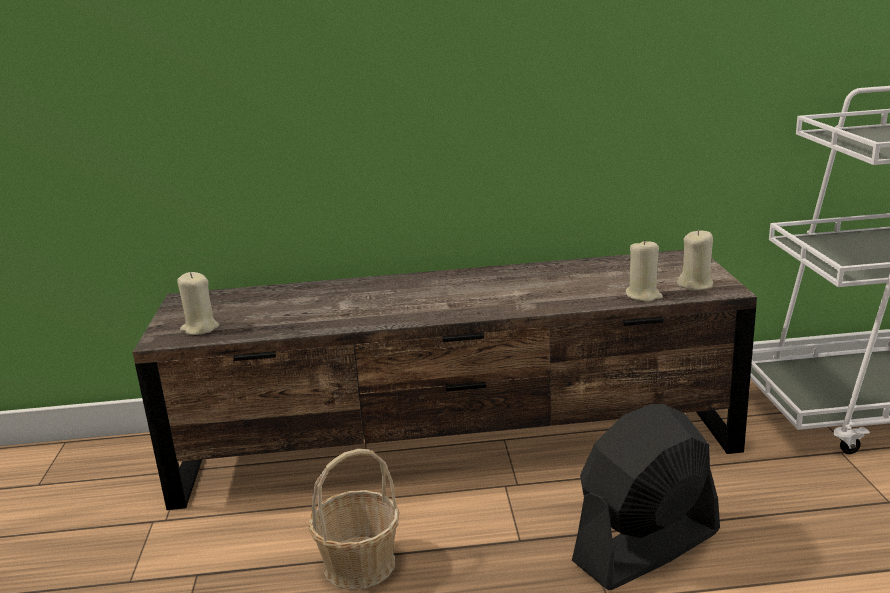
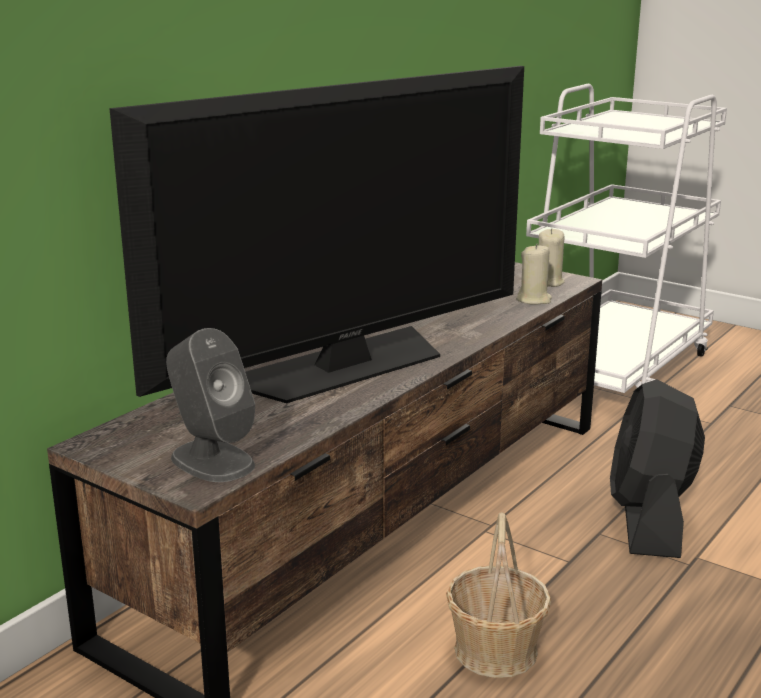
camera: 50 degrees left, 0 degrees up
beige candle [177,272,219,335] -> grey speaker [166,328,255,482]
none -> television [109,66,524,403]

